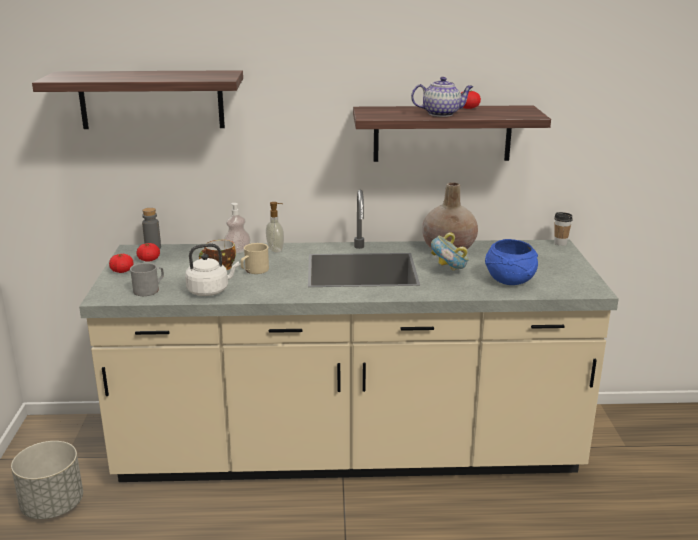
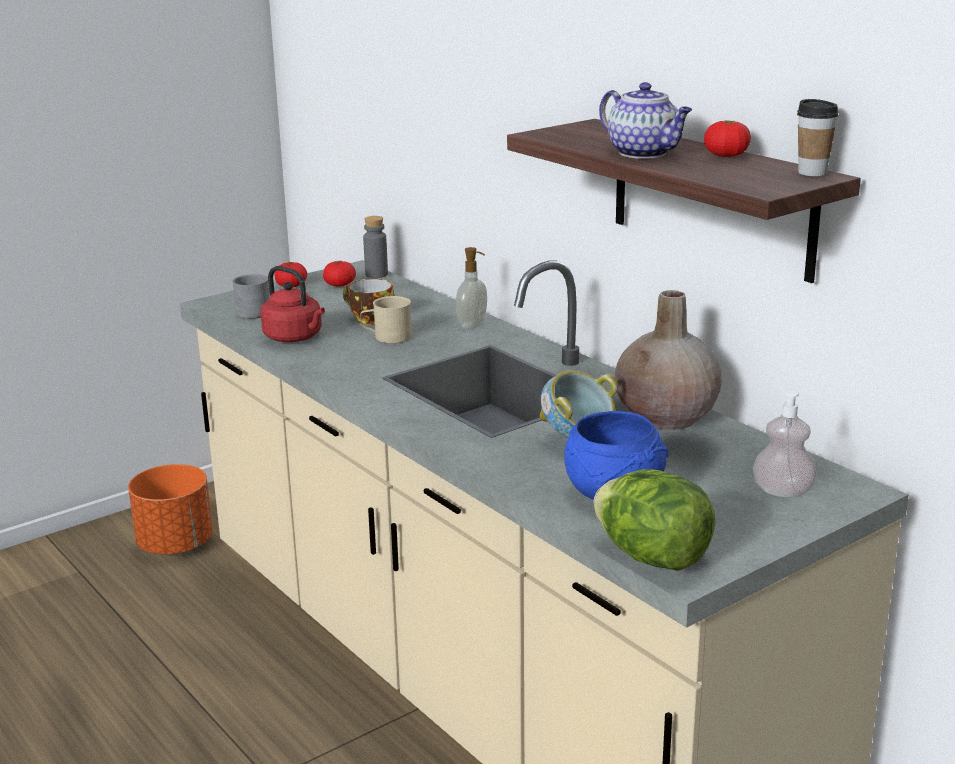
camera: 55 degrees right, 0 degrees up
grey planter [11,441,83,519] -> orange planter [128,464,213,554]
shelf [32,70,243,129] -> none
white kettle [185,244,239,296] -> red kettle [260,266,325,342]
soap dispenser [224,203,251,254] -> soap dispenser moved to [753,389,817,497]
cup [554,212,573,246] -> cup moved to [797,99,839,176]
none -> lettuce [593,469,715,571]

